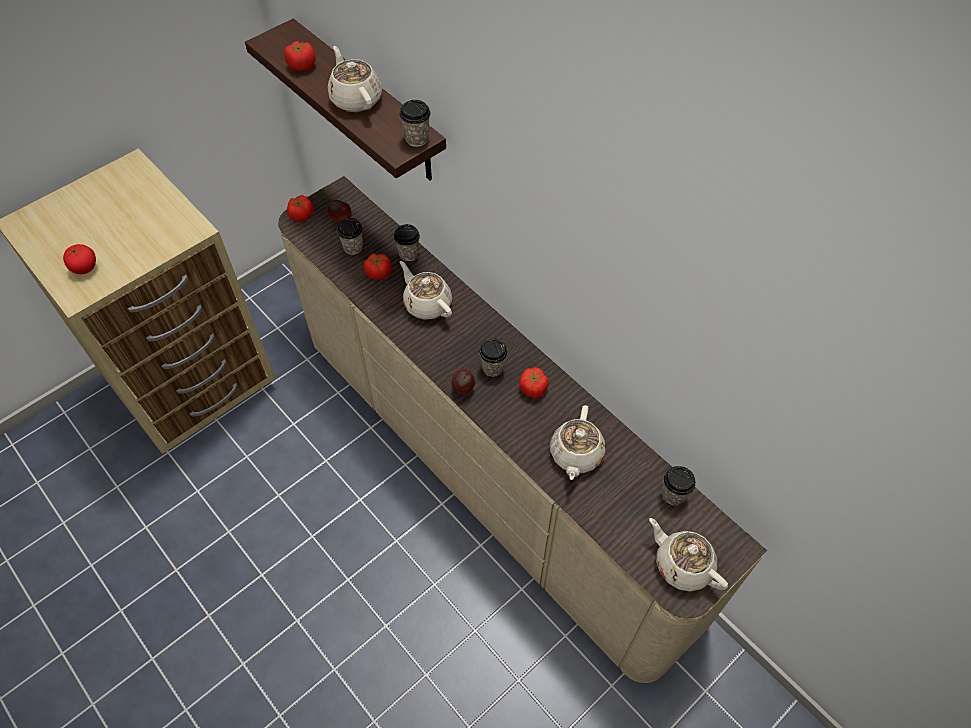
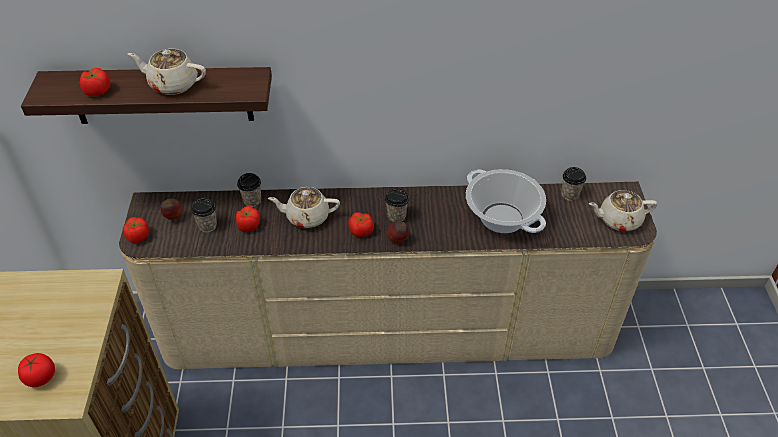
camera: 50 degrees left, 10 degrees down
cup [399,100,431,147] -> none
tomato [519,367,549,398] -> tomato moved to [348,212,374,237]
beige teapot [550,405,605,480] -> cooking pot [466,169,546,233]

